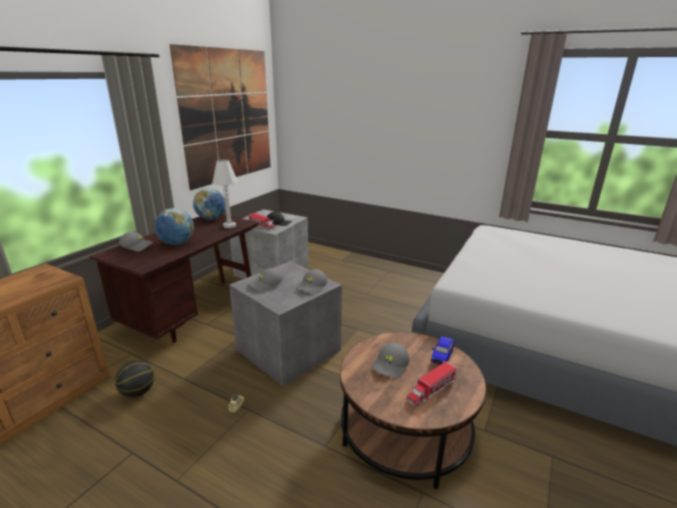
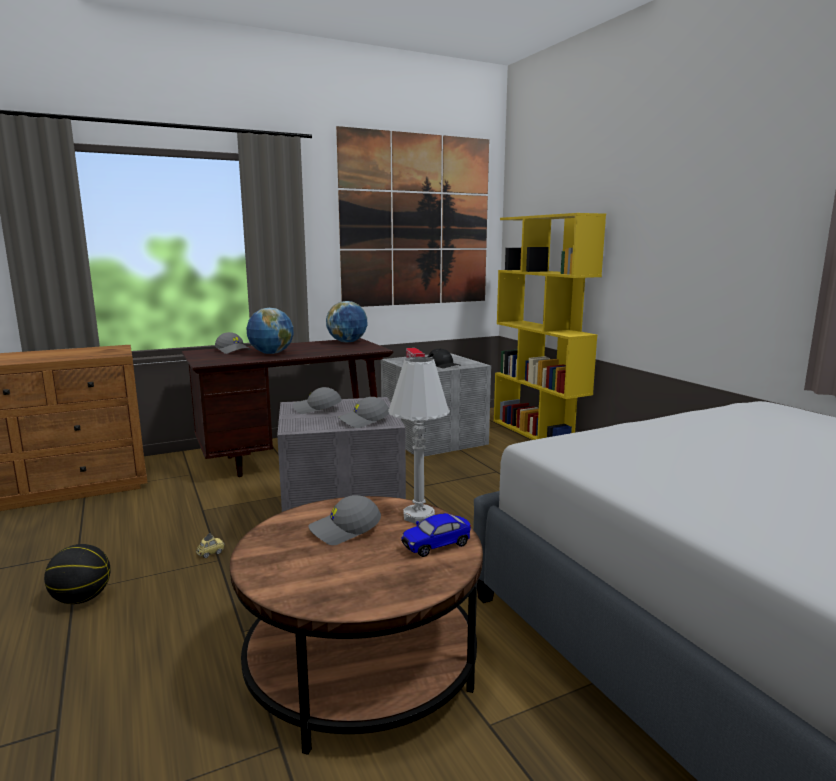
camera: 35 degrees right, 10 degrees down
basketball [115,361,154,397] -> basketball moved to [44,544,111,604]
white table lamp [212,160,238,228] -> white table lamp moved to [388,357,450,524]
toy truck [407,361,456,406] -> none
none -> yellow bookcase [494,213,606,440]

